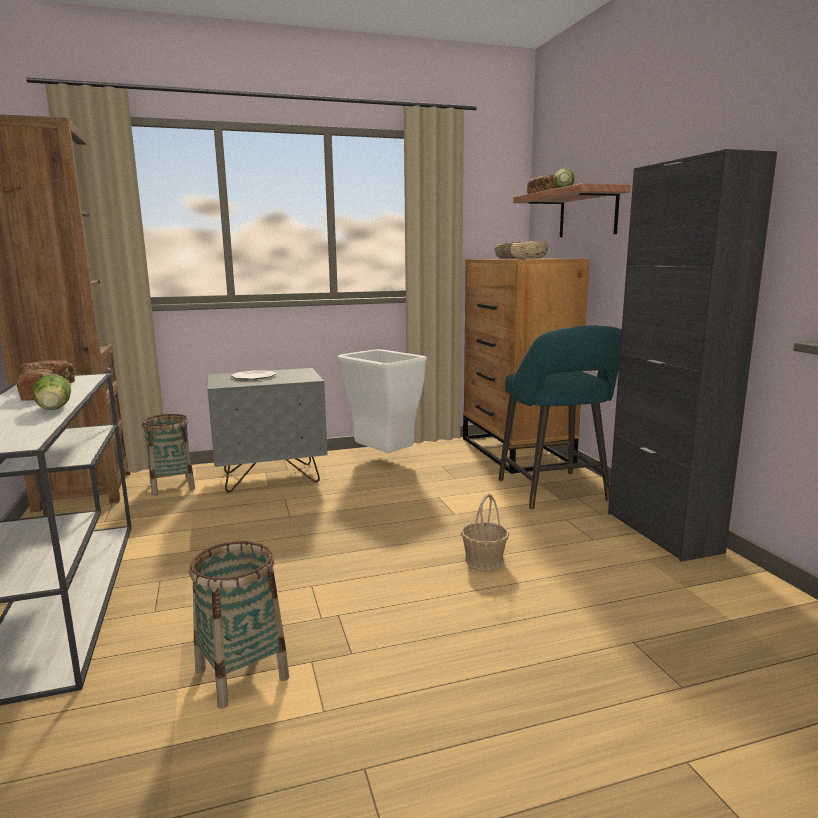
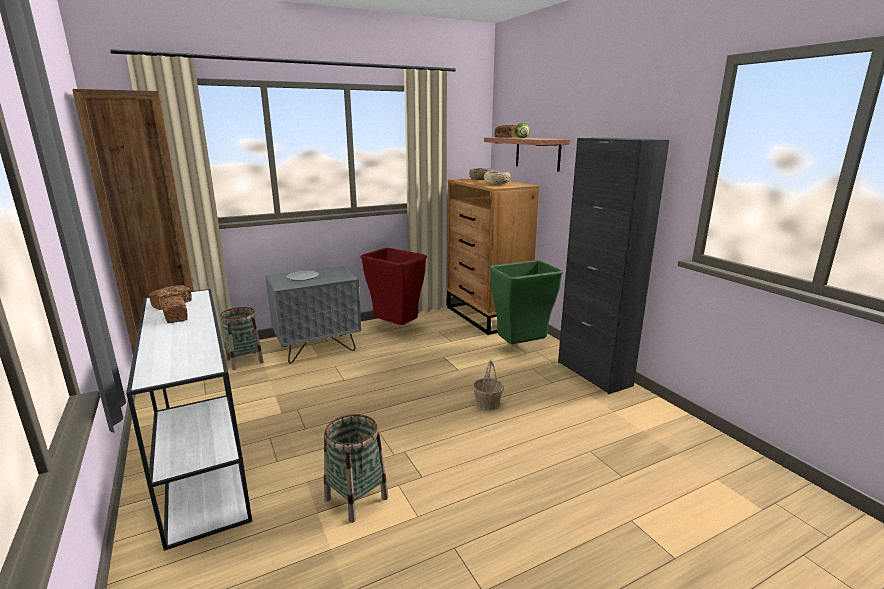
camera: 10 degrees left, 5 degrees up
lettuce [33,374,71,410] -> none
white trash can [338,349,427,453] -> red trash can [360,248,427,325]
turquoise stool [499,326,622,510] -> green trash can [489,260,563,344]

